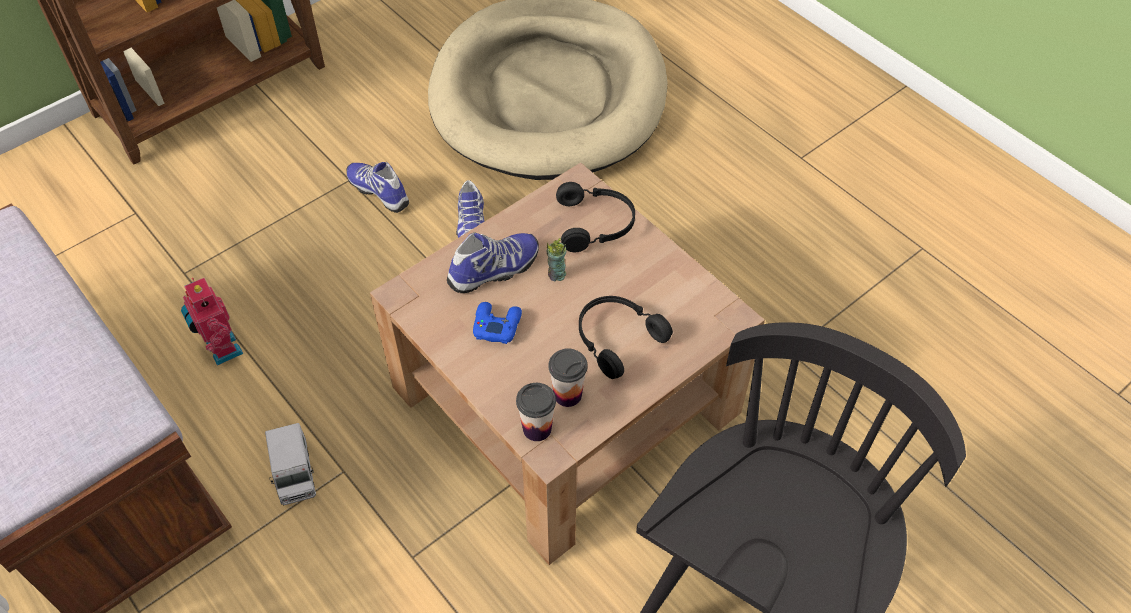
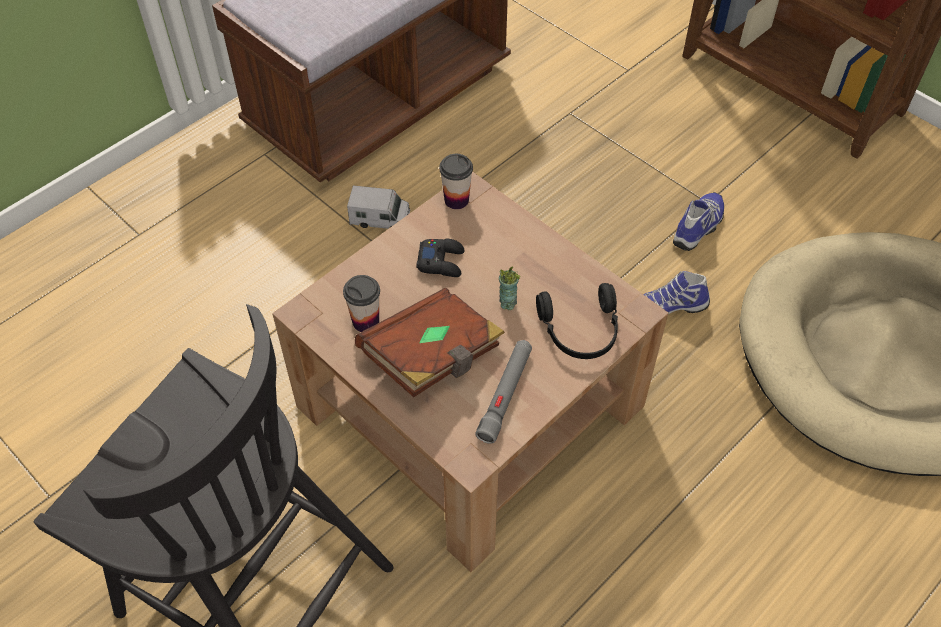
camera: 85 degrees right, 0 degrees up
toy robot [181,278,244,365] -> none
toy truck [265,423,316,505] -> toy truck turned 150 degrees counterclockwise [347,186,410,229]
shoe [447,232,539,293] -> none
blue game controller [473,302,522,344] -> black game controller [416,238,464,277]
cup [516,383,556,441] -> cup moved to [439,154,473,209]
black headphones [579,296,673,379] -> brown book [355,288,505,397]
none -> grey flashlight [475,340,532,444]

